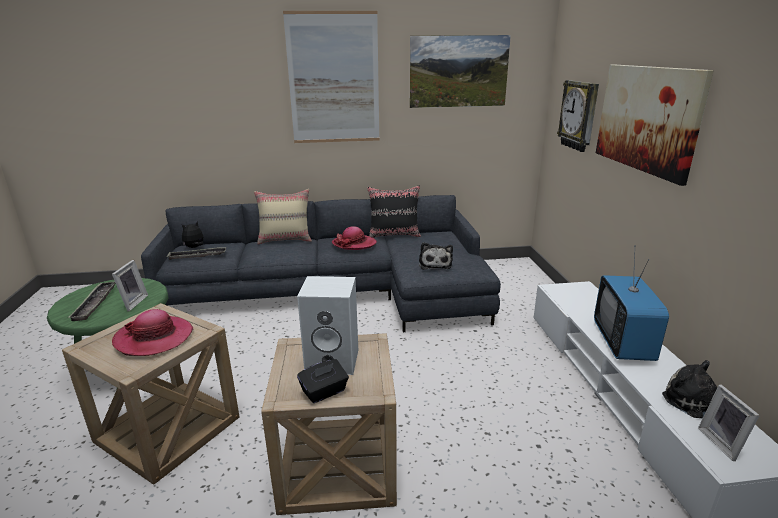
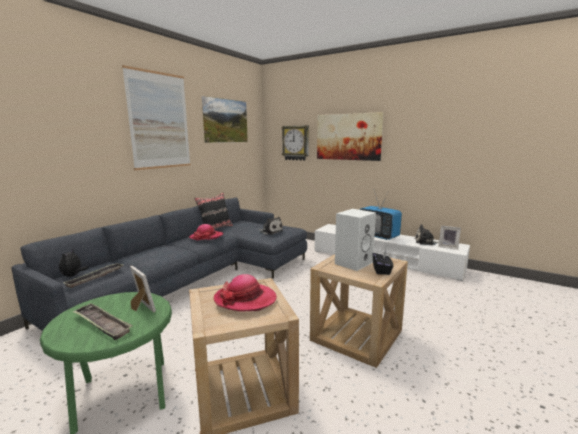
camera: 50 degrees left, 10 degrees down
beige pillow [254,189,312,244] -> none

